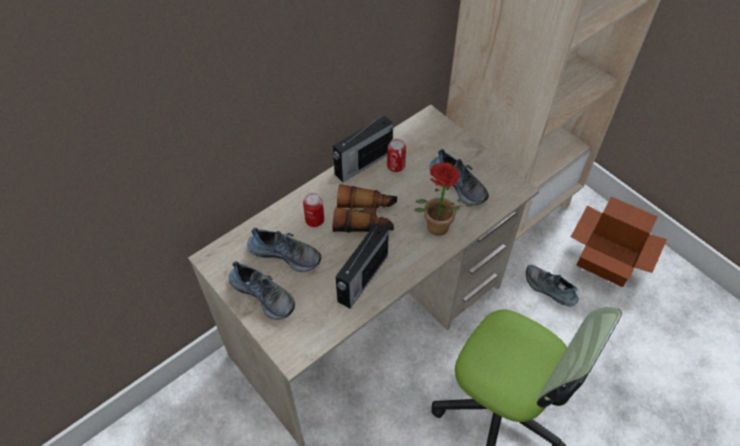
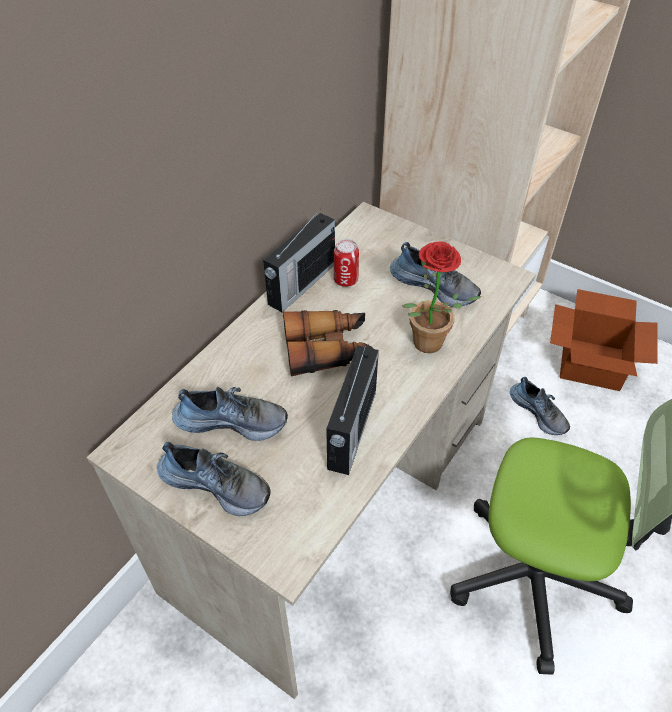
camera: 15 degrees left, 5 degrees down
can [303,193,324,227] -> none
shoe [526,265,579,307] -> shoe turned 150 degrees counterclockwise [510,377,570,435]

